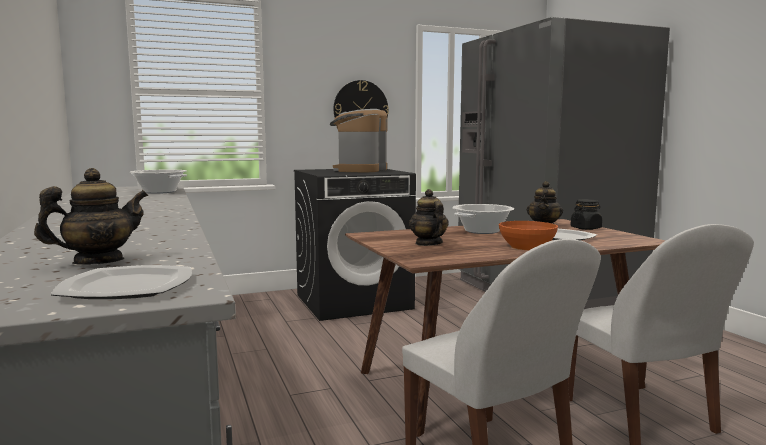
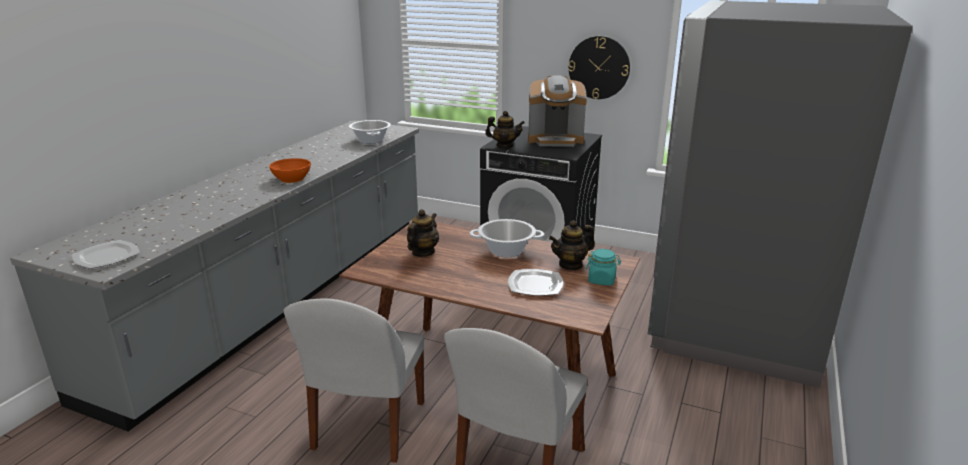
camera: 45 degrees right, 15 degrees up
teapot [34,168,148,265] -> teapot moved to [485,111,525,148]
coffee machine [330,109,387,172] -> coffee machine turned 150 degrees counterclockwise [528,75,587,147]
orange bowl [499,221,558,250] -> orange bowl moved to [269,158,311,183]
black jar [571,199,602,230] -> turquoise jar [586,249,621,285]

